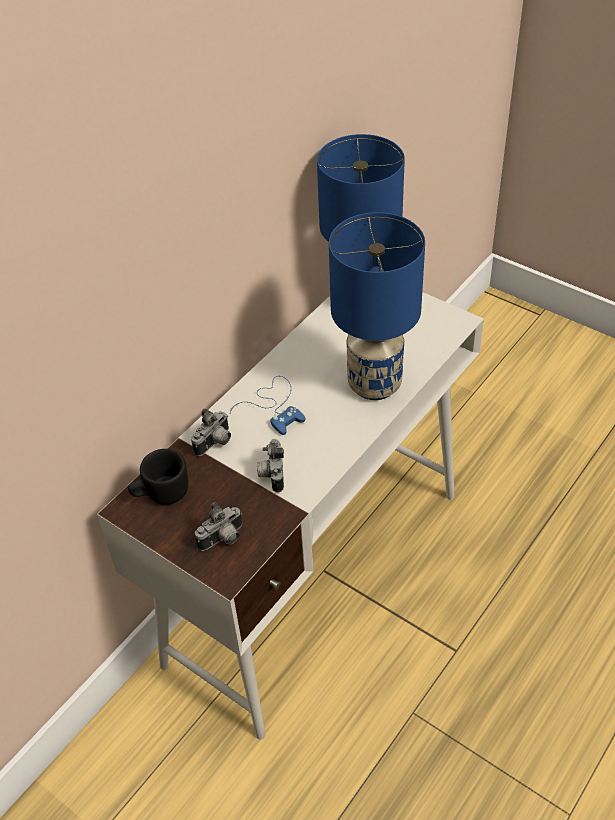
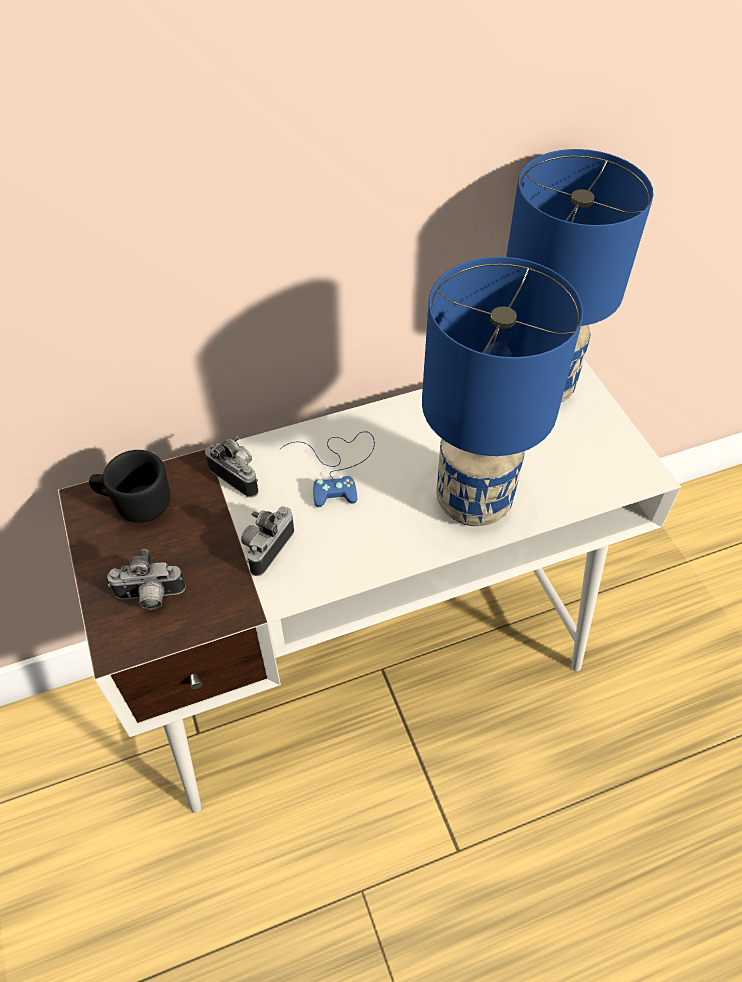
camera: 30 degrees right, 5 degrees up
camera [191,408,231,456] -> camera turned 120 degrees counterclockwise [205,436,259,498]

